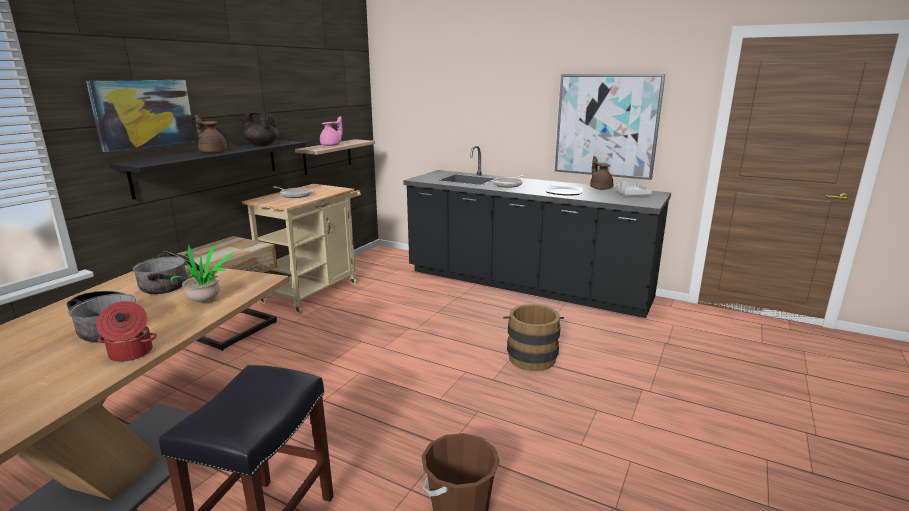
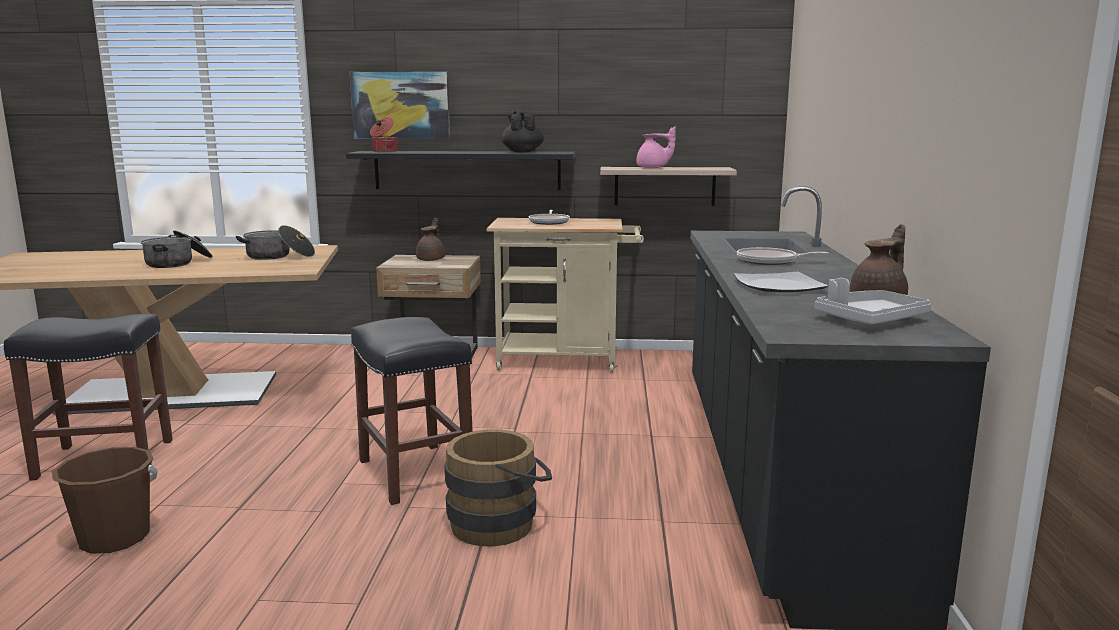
camera: 65 degrees right, 5 degrees down
cooking pot [96,301,157,362] -> cooking pot moved to [370,117,398,152]
potted plant [168,244,234,303] -> none
brown teapot [195,115,227,153] -> brown teapot moved to [416,218,446,261]
picture [555,74,665,180] -> none
none -> black stool [351,317,473,505]

